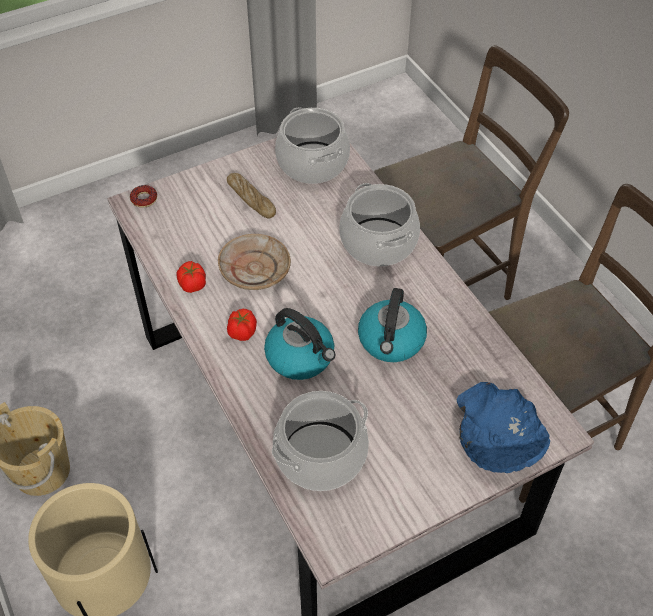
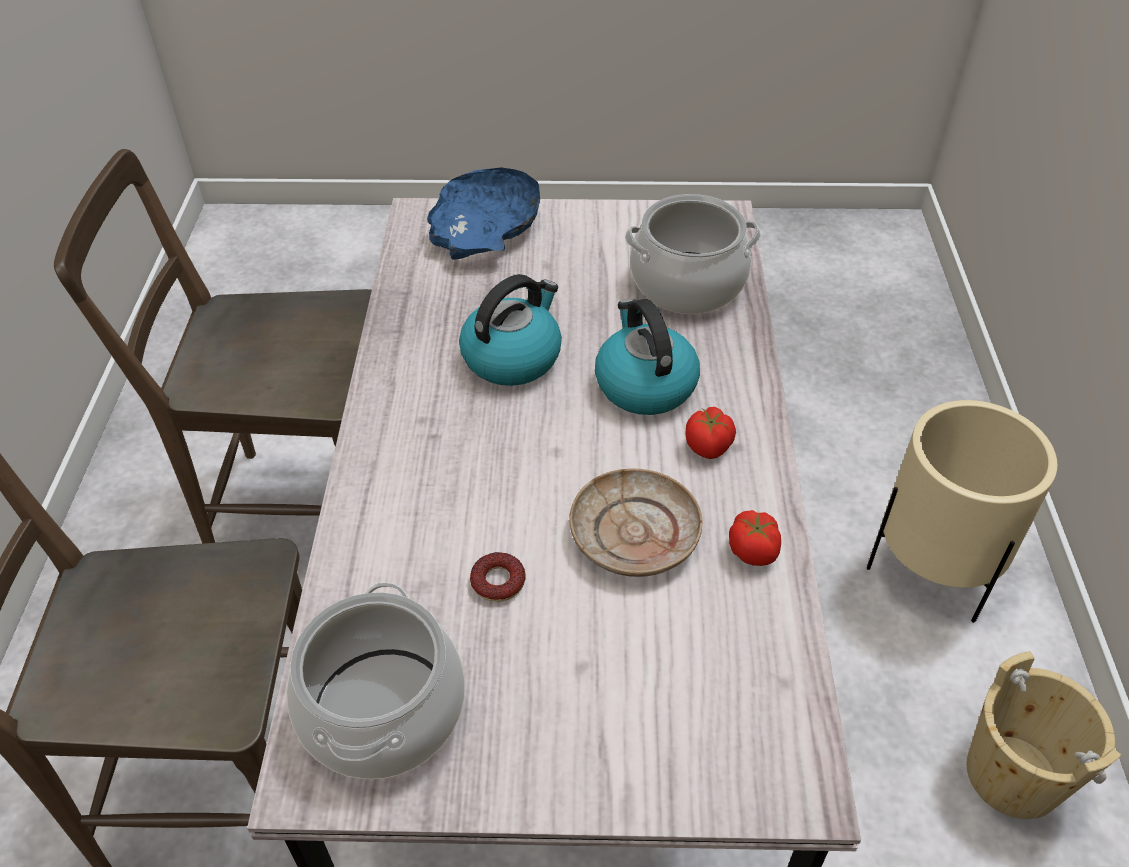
camera: 150 degrees left, 5 degrees down
donut [130,185,157,208] -> donut moved to [470,552,526,602]
bread [227,173,276,219] -> none
cooking pot [339,183,420,267] -> none

